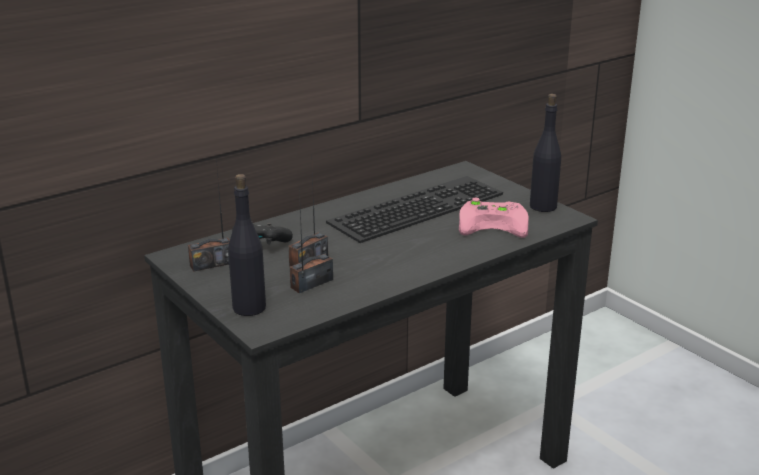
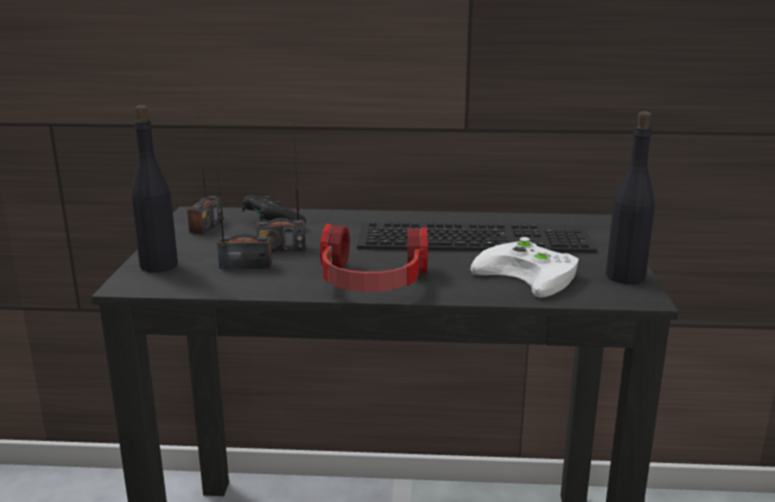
camera: 40 degrees right, 5 degrees down
radio [188,157,230,272] -> radio turned 90 degrees counterclockwise [187,113,223,234]
pink game controller [459,198,529,238] -> white game controller [470,237,579,298]
none -> headphones [320,224,428,292]

